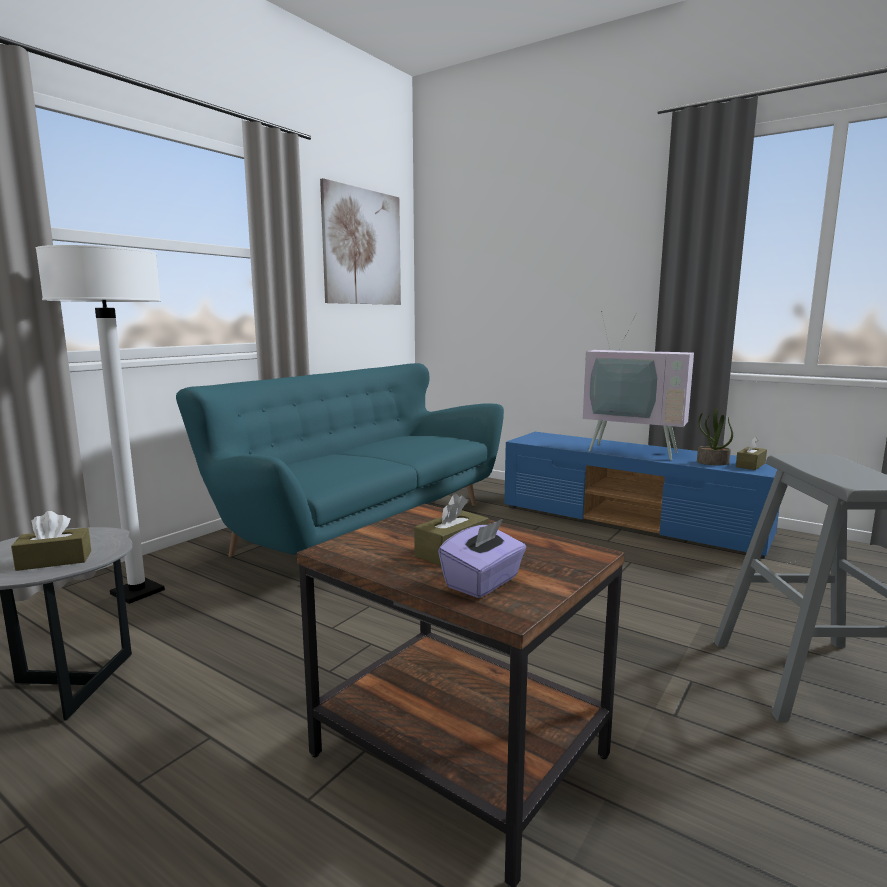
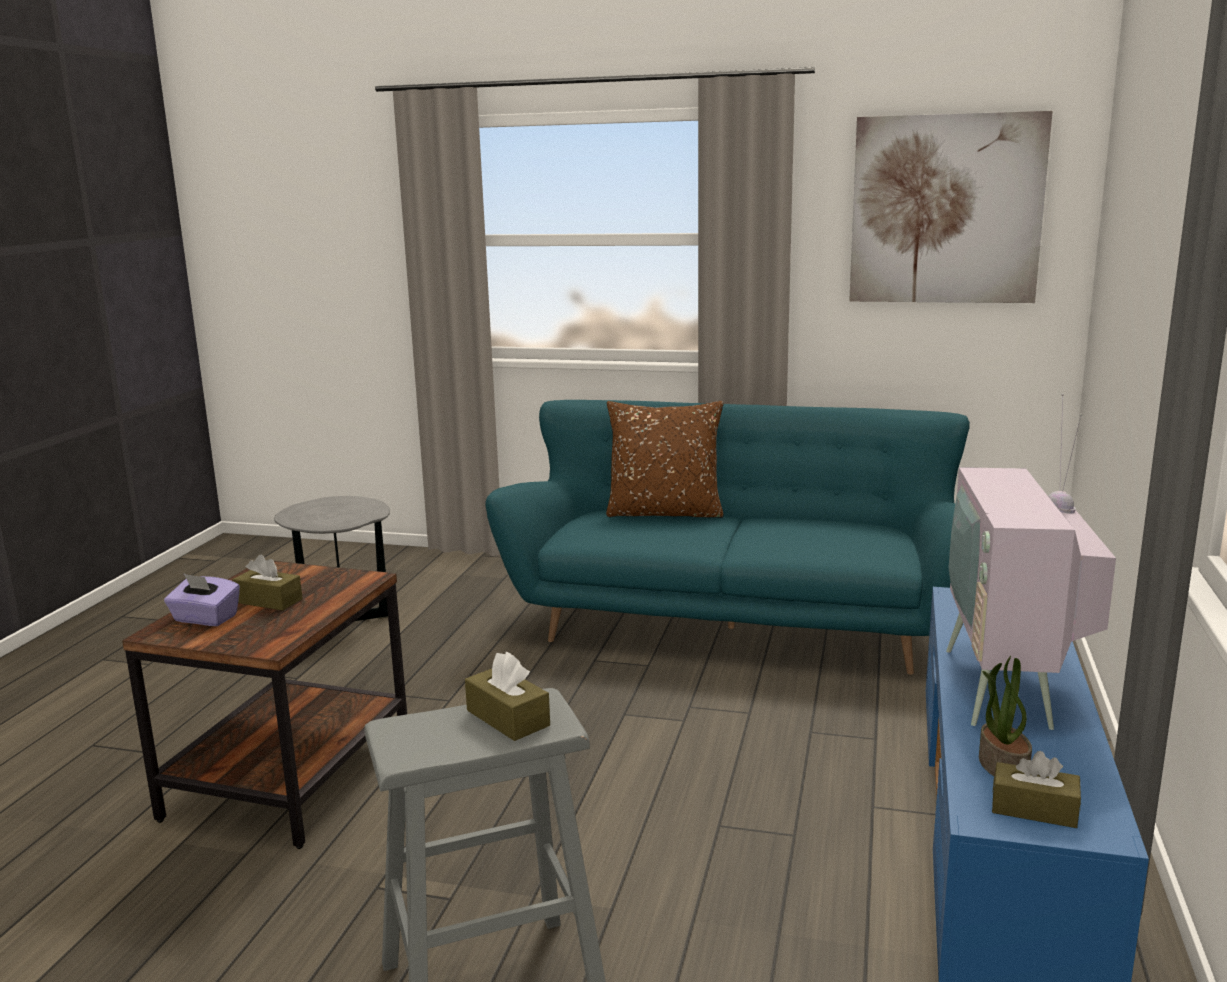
camera: 70 degrees right, 5 degrees up
brown tissue box [11,511,91,571] -> brown tissue box moved to [465,652,550,741]
white floor lamp [35,245,165,604] -> none
none -> brown pillow [606,401,724,518]

